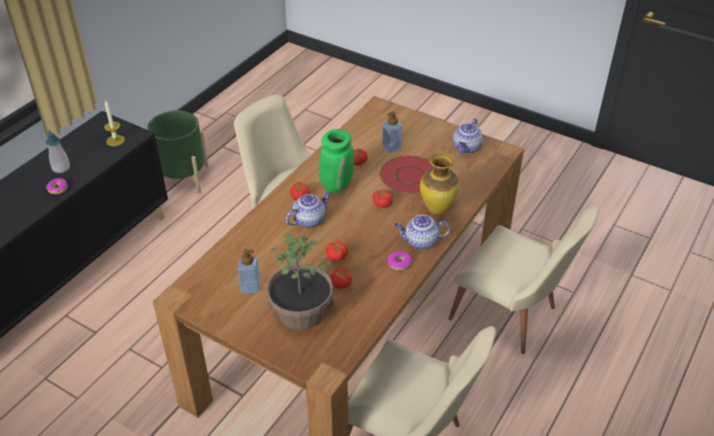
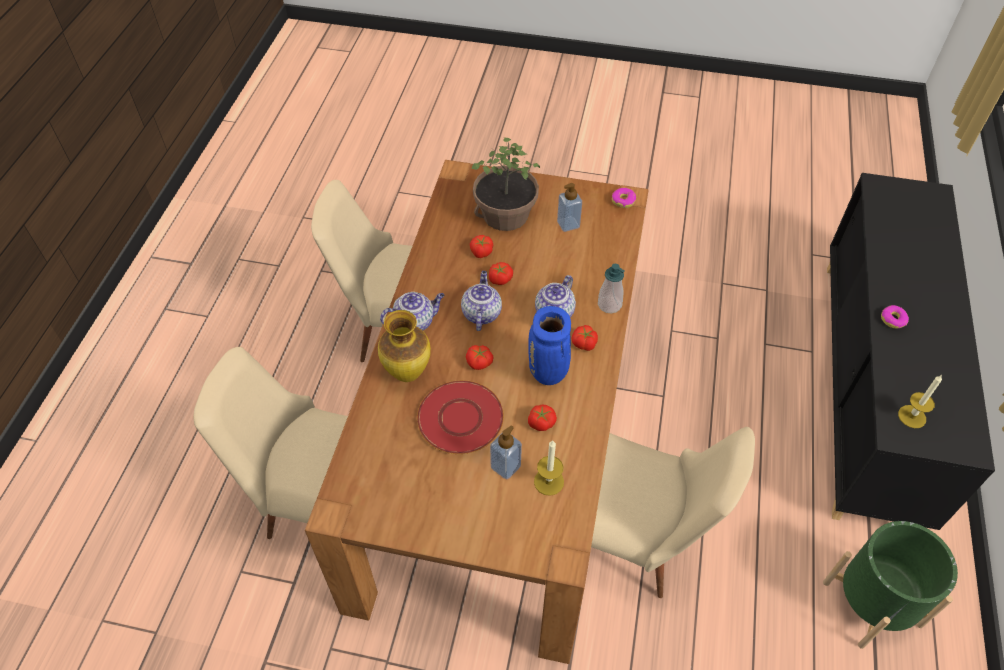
camera: 160 degrees right, 10 degrees up
soap dispenser [46,130,70,173] -> soap dispenser moved to [598,264,625,313]
green vase [319,129,354,193] -> blue vase [529,306,571,385]
donut [388,251,412,271] -> donut moved to [612,188,636,208]
teapot [453,118,483,154] -> teapot moved to [461,271,502,331]
none -> candle [534,441,564,496]

